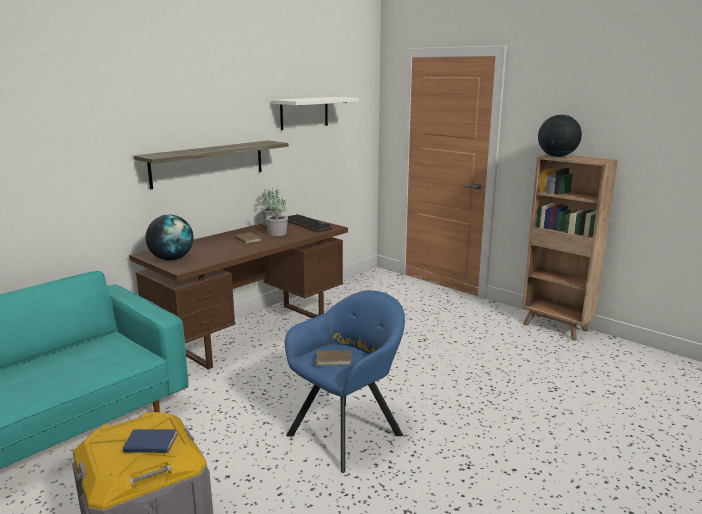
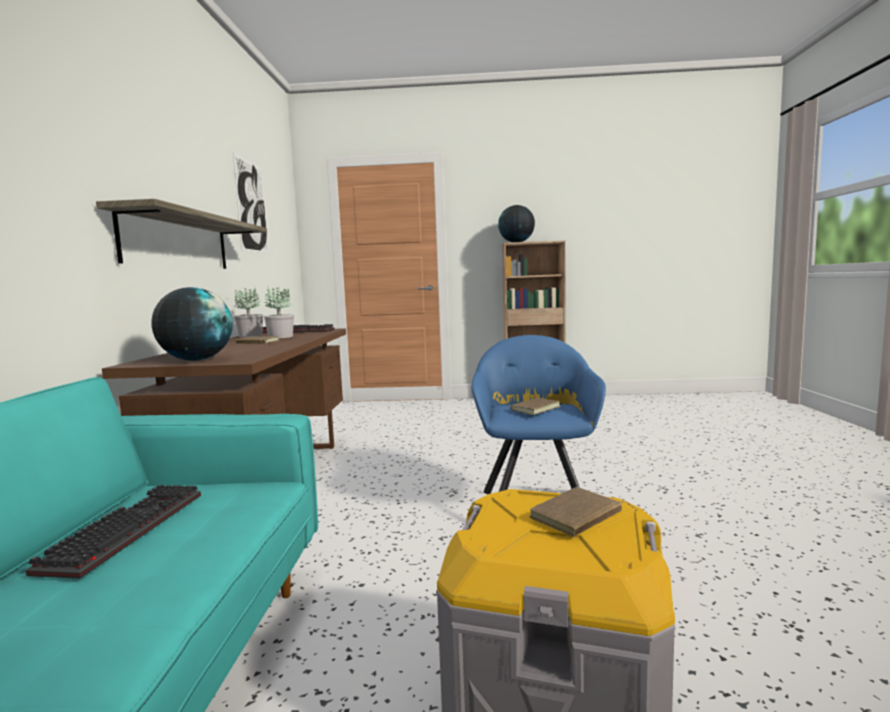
camera: 40 degrees left, 10 degrees down
blue book [123,429,178,456] -> brown book [530,487,638,537]
white shelf [271,97,359,130] -> picture [233,152,269,254]
none -> keyboard [26,485,201,579]

